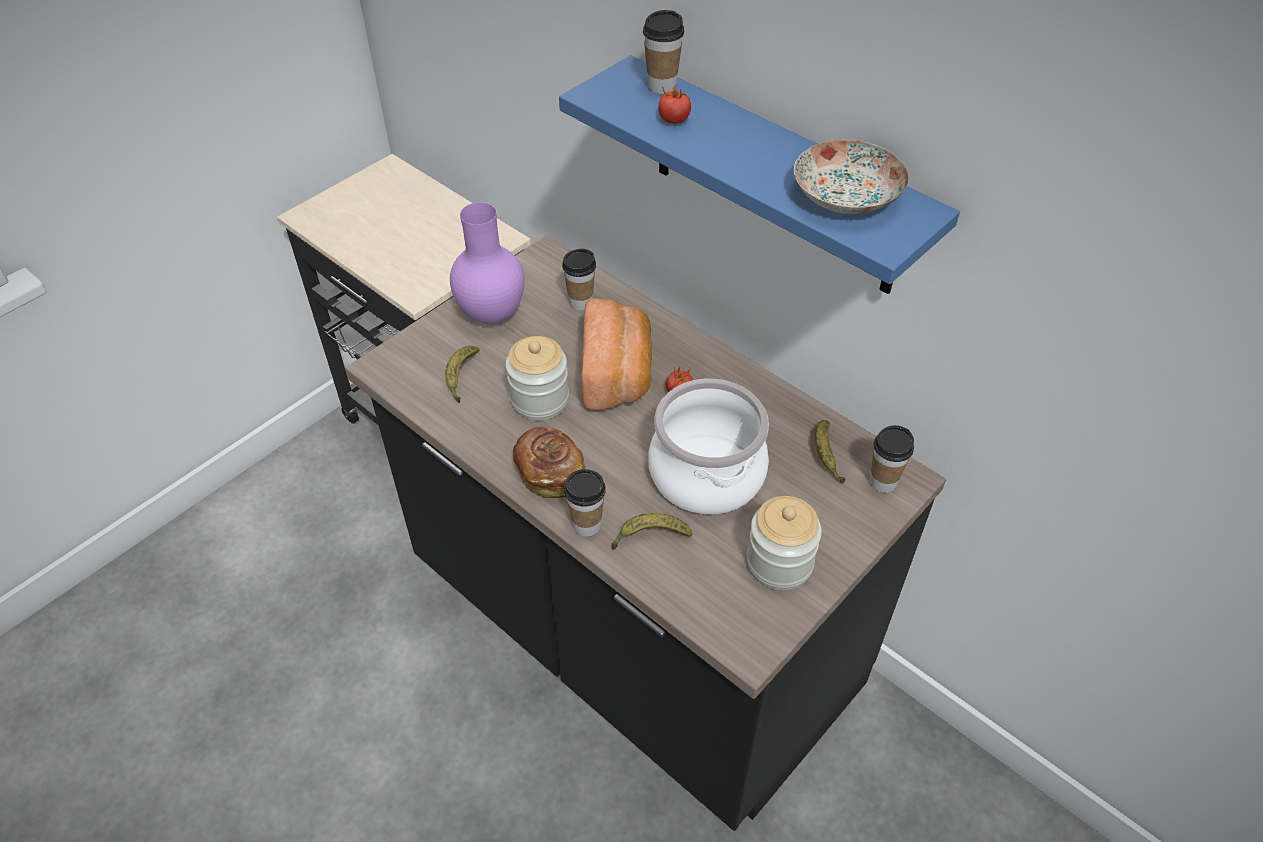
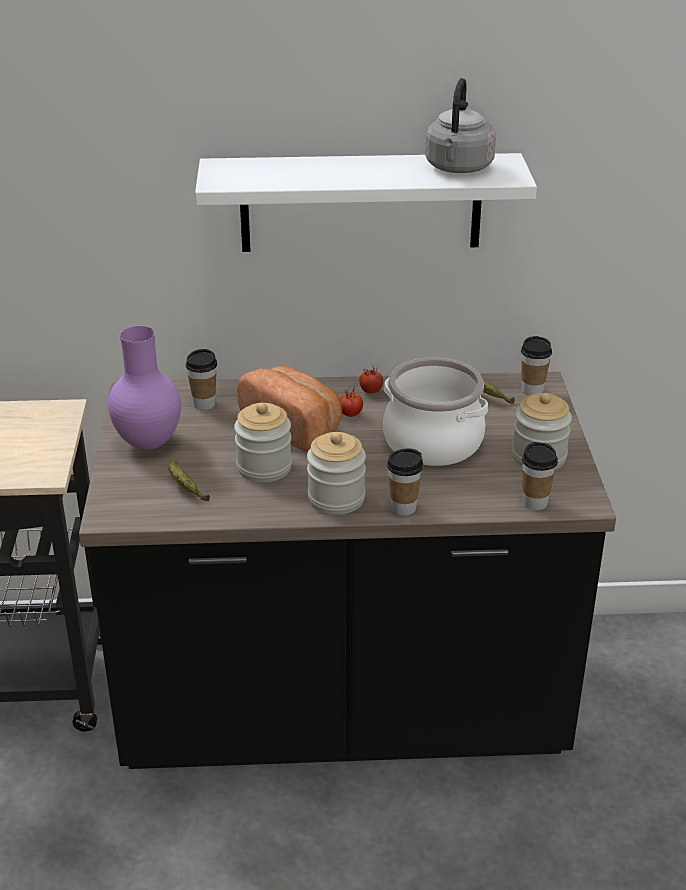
camera: 45 degrees left, 15 degrees down
bread [513,427,586,498] -> jar [307,432,366,515]
blue shelf [559,55,960,294] -> white shelf [195,153,537,252]
banana [611,513,692,550] -> none
cup [643,10,684,94] -> cup moved to [522,442,558,510]
tomato [658,84,691,124] -> tomato moved to [359,366,383,393]
plate [794,140,909,214] -> grey kettle [425,78,496,173]

